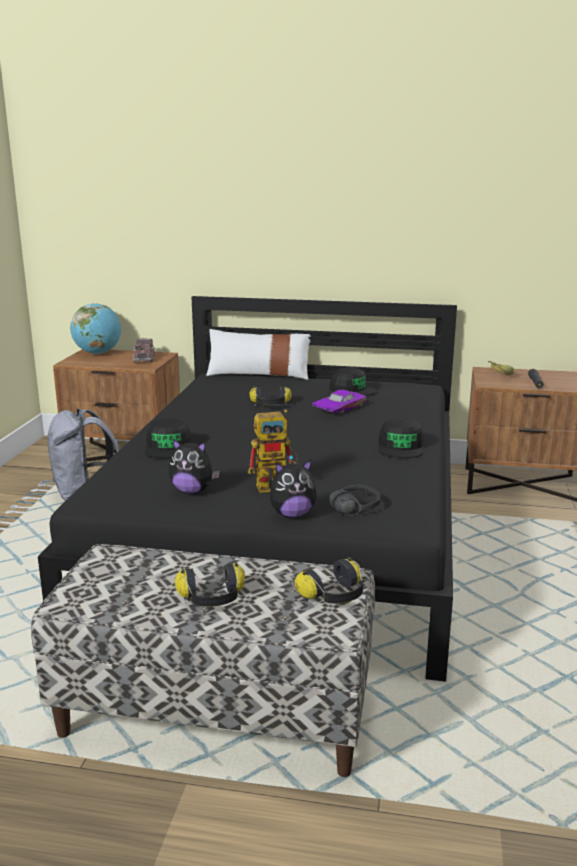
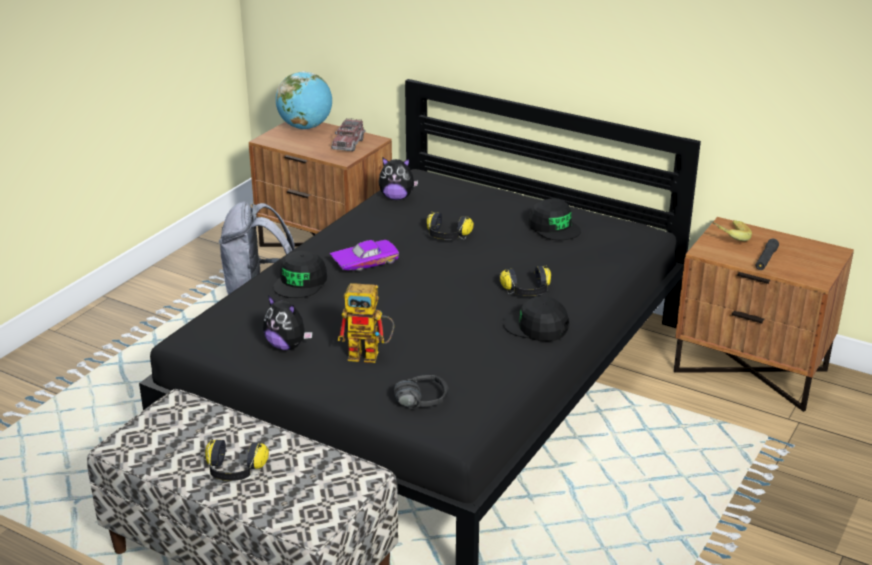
camera: 20 degrees right, 10 degrees up
white pillow [206,329,311,380] -> none
plush toy [270,460,317,518] -> plush toy moved to [379,157,418,200]
headphones [295,557,363,605] -> headphones moved to [500,265,551,296]
purple toy car [312,390,366,414] -> purple toy car moved to [329,240,399,271]
black cap [379,419,424,458] -> black cap turned 90 degrees clockwise [503,296,569,342]

